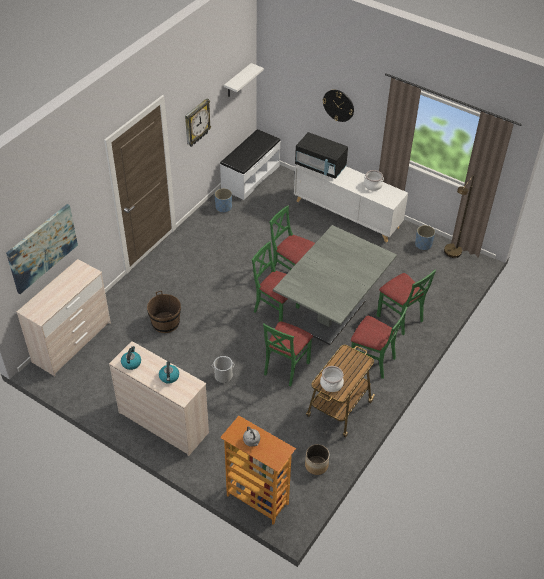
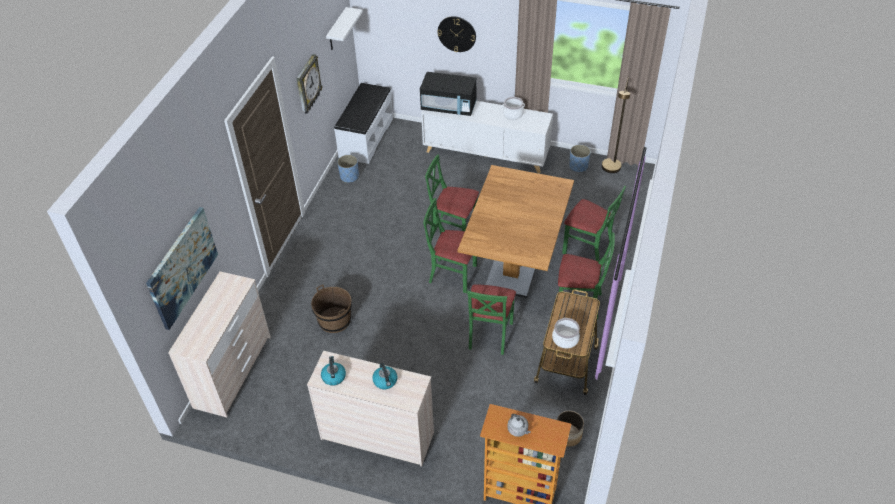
camera: 15 degrees left, 0 degrees up
bucket [212,356,234,383] -> none
grey dining table [273,225,397,345] -> brown dining table [457,165,574,298]

